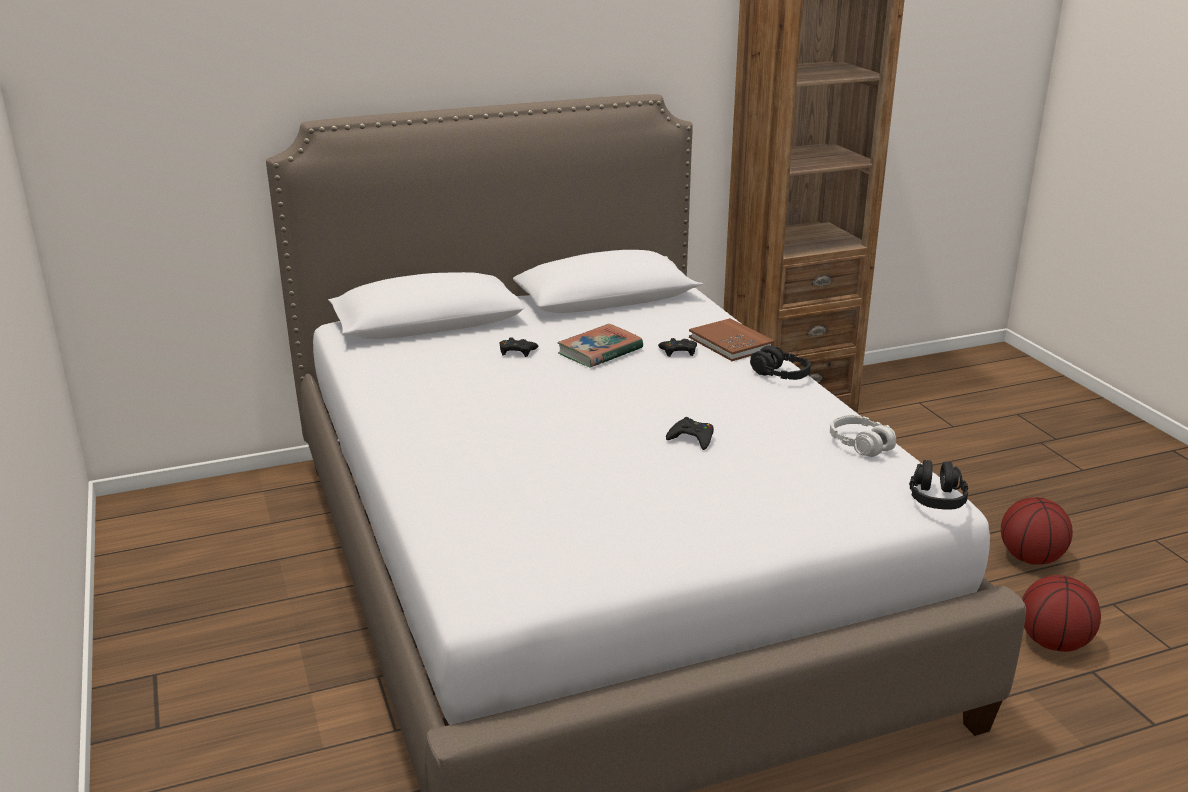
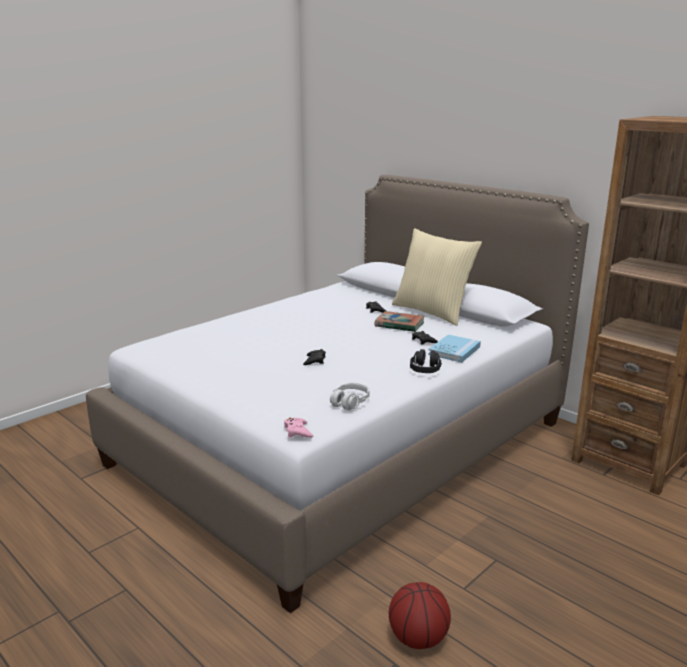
camera: 65 degrees right, 5 degrees down
brown book [689,318,774,361] -> blue book [428,334,481,363]
black headphones [909,460,968,510] -> pink game controller [284,418,313,438]
basketball [1001,497,1073,565] -> none
none -> beige pillow [392,228,482,326]

